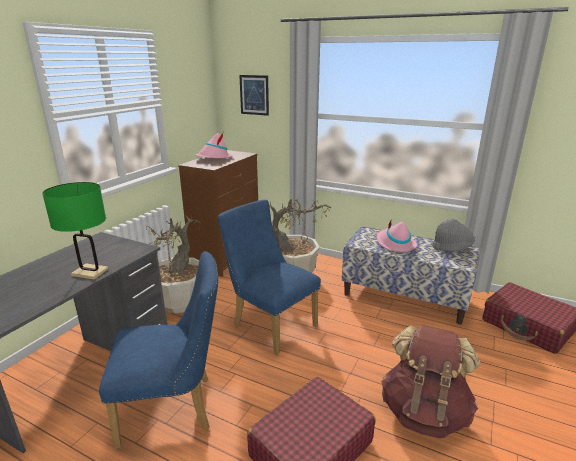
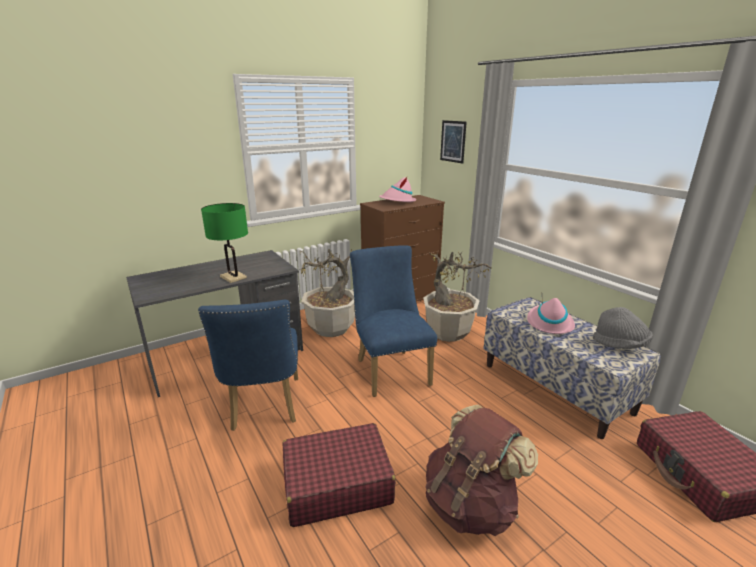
camera: 30 degrees right, 0 degrees up
blue chair [99,251,218,449] -> blue chair turned 60 degrees clockwise [198,300,298,431]

